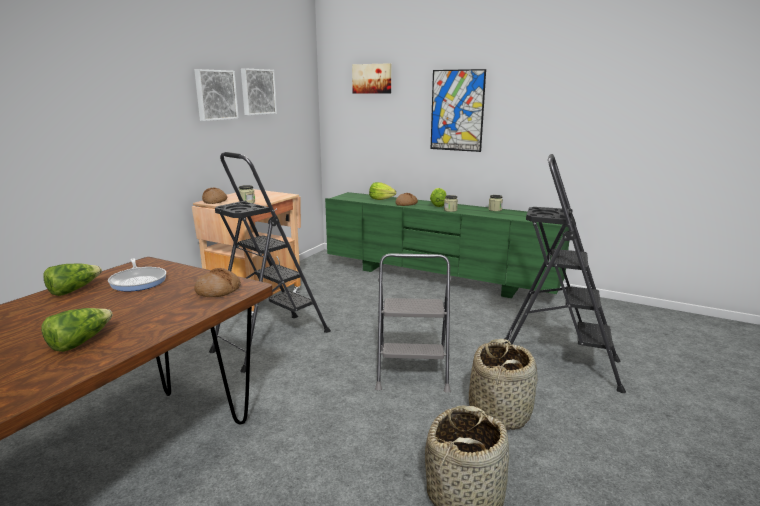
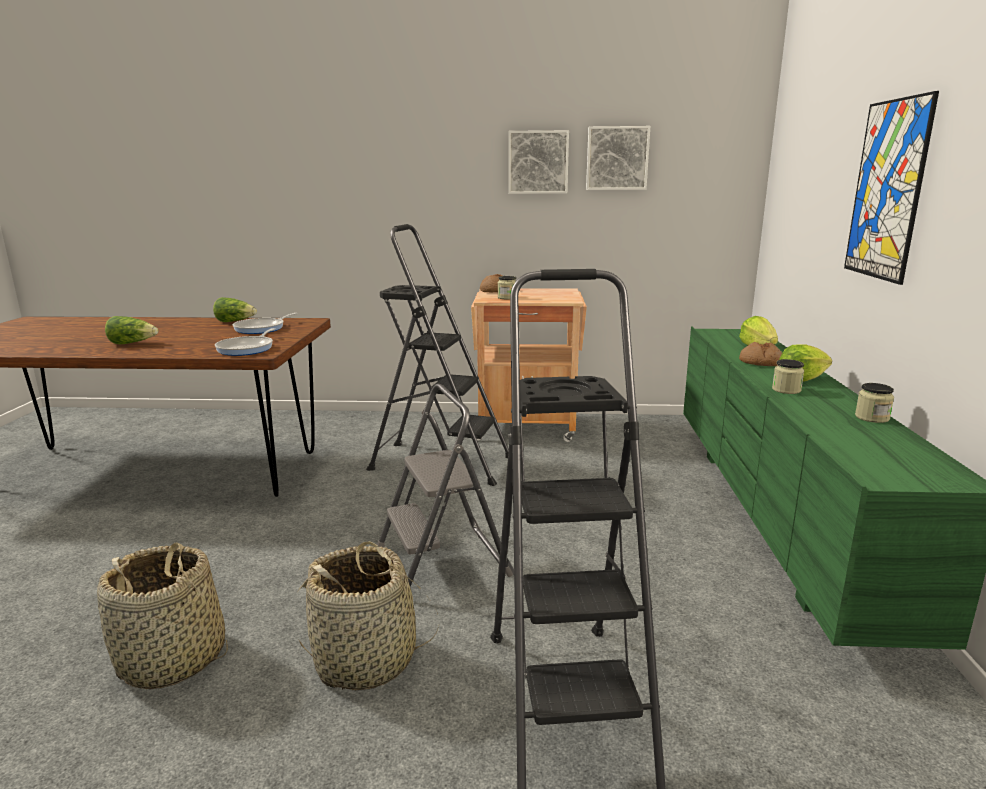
camera: 65 degrees right, 0 degrees up
bread [194,268,241,297] -> frying pan [215,328,275,356]
picture [352,63,391,94] -> none

